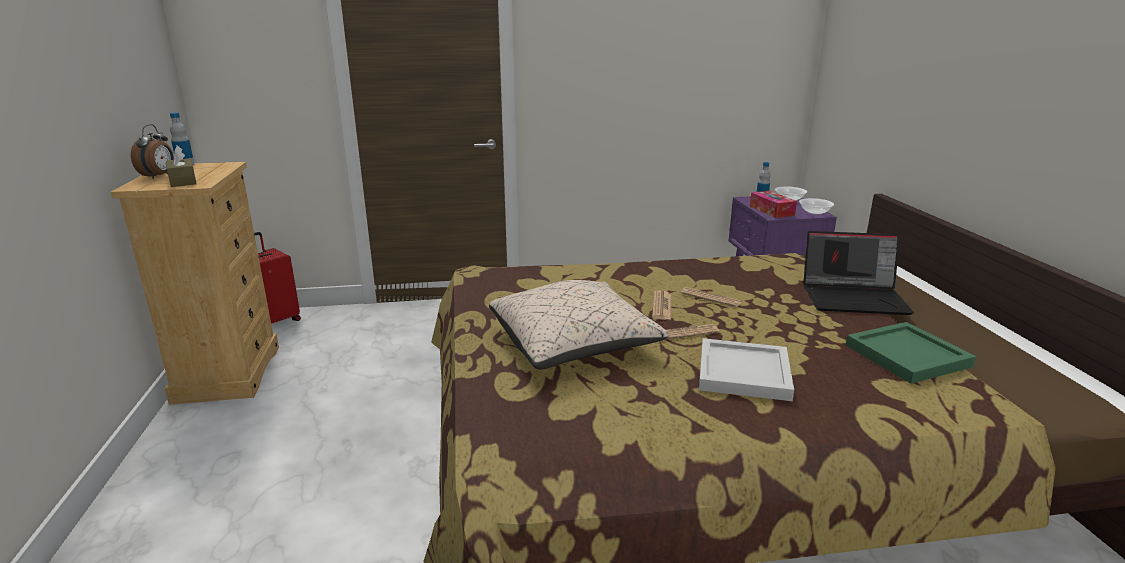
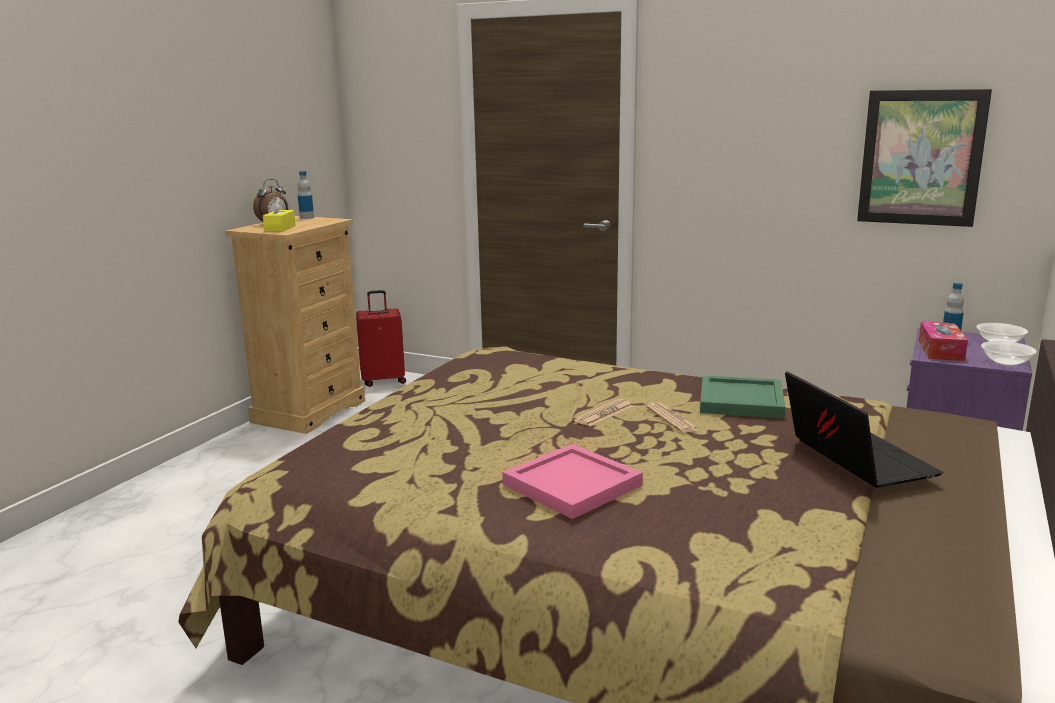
camera: 35 degrees right, 5 degrees down
brown tissue box [166,145,197,187] -> yellow tissue box [263,197,296,232]
beige pillow [489,280,669,369] -> none
newspaper [664,324,719,340] -> none
white tray [699,338,794,401] -> pink tray [502,444,643,519]
laptop [803,231,914,315] -> laptop turned 150 degrees counterclockwise [785,371,943,488]
green tray [846,322,976,384] -> green tray moved to [700,375,785,418]
none -> picture [857,89,992,227]

